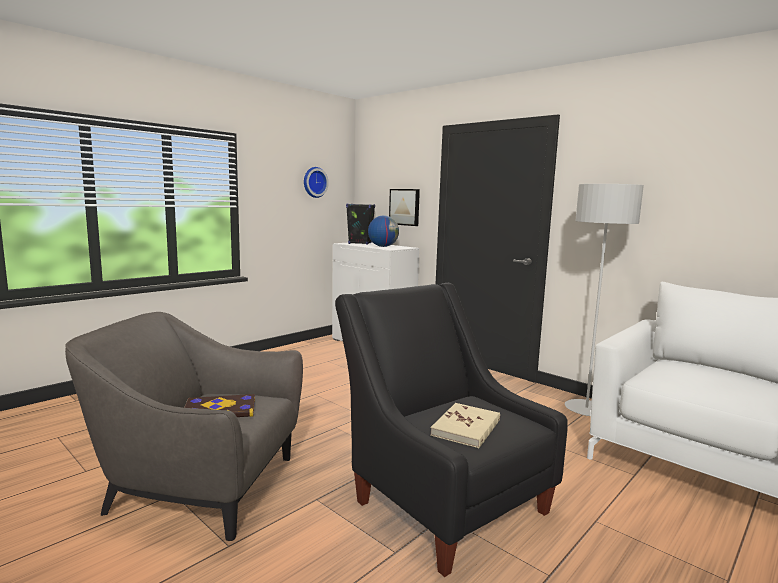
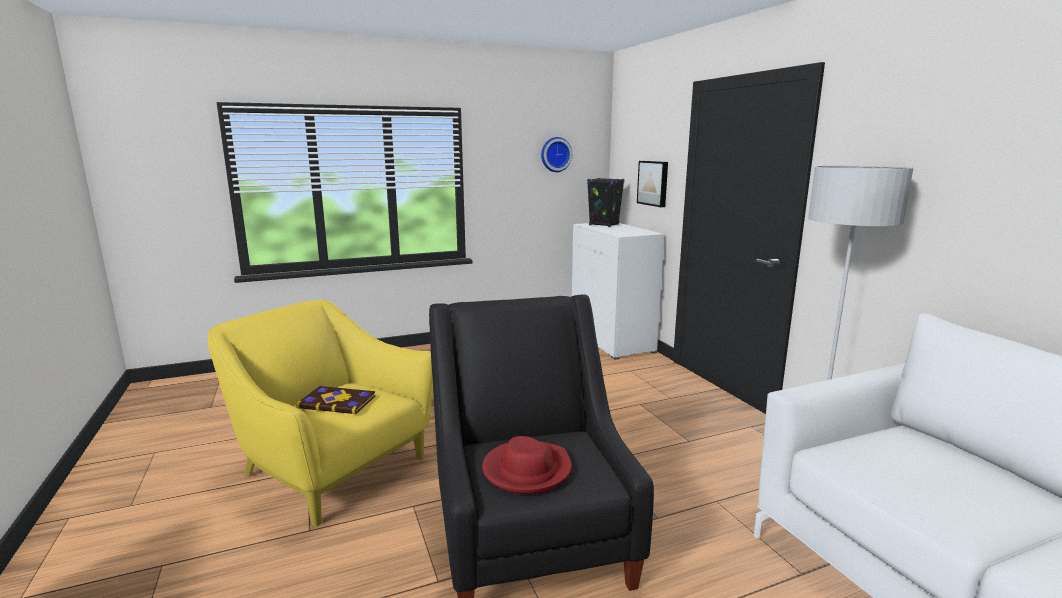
camera: 25 degrees right, 5 degrees up
grey armchair [65,312,303,541] -> yellow armchair [208,300,433,526]
globe [368,215,399,247] -> none
beige book [430,403,500,448] -> red hat [482,436,572,495]

